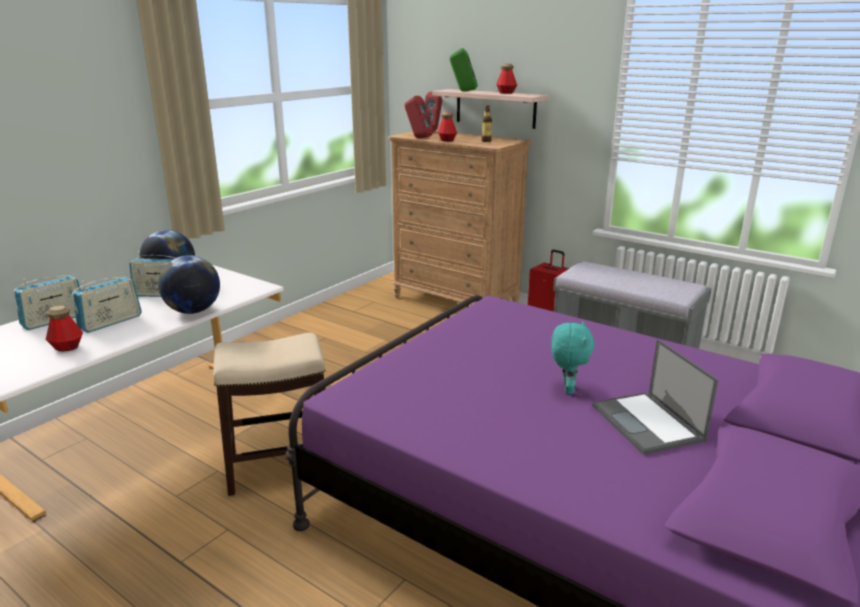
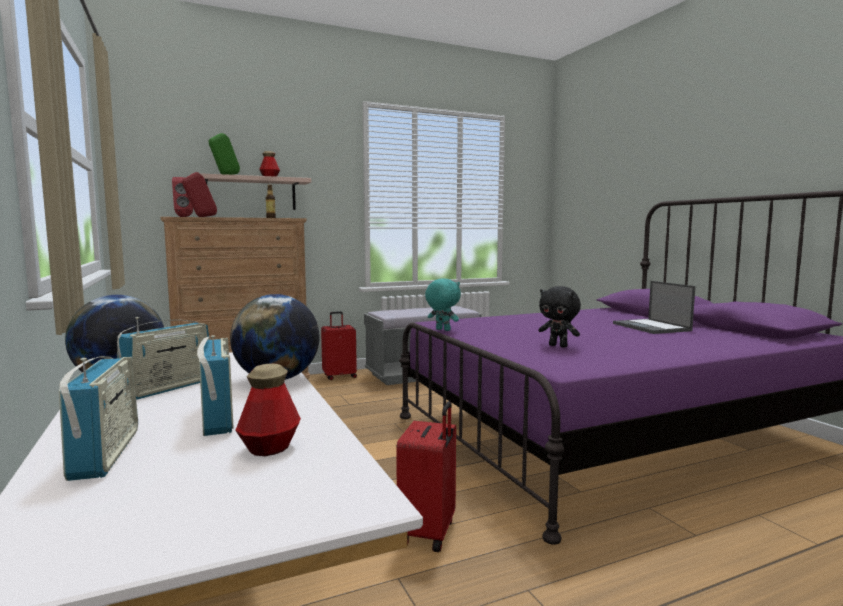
camera: 60 degrees left, 15 degrees down
stool [213,333,325,496] -> red suitcase [396,401,456,552]
bottle [438,112,457,142] -> none
turquoise plush toy [551,321,595,394] -> turquoise plush toy moved to [425,278,461,331]
laptop [592,339,718,455] -> laptop turned 60 degrees clockwise [613,281,695,334]
none -> black plush toy [539,286,581,348]

